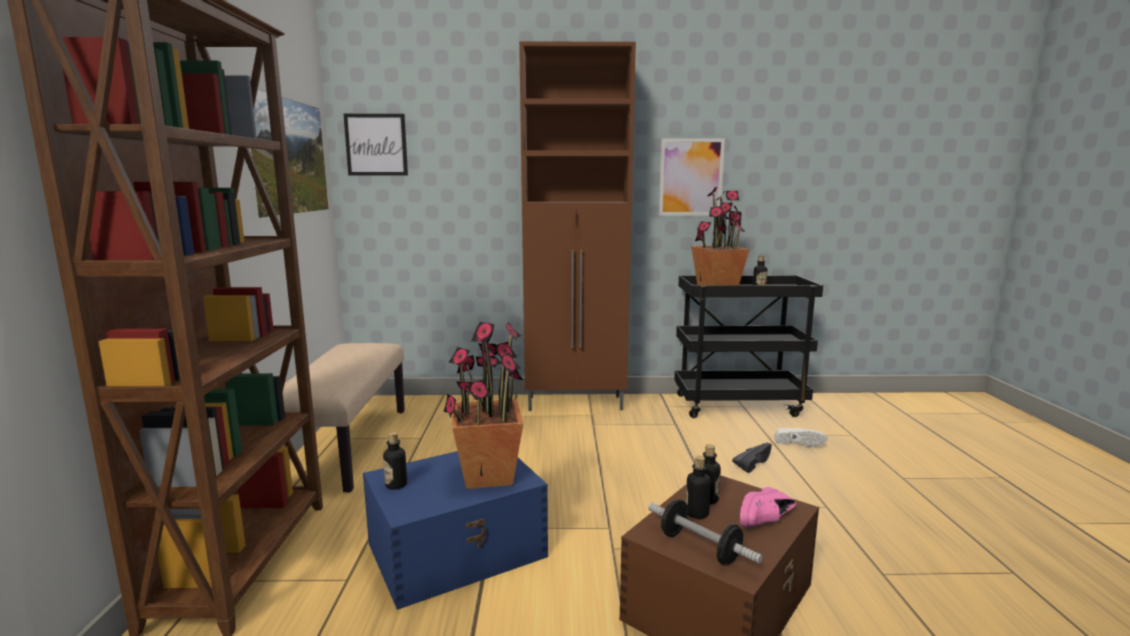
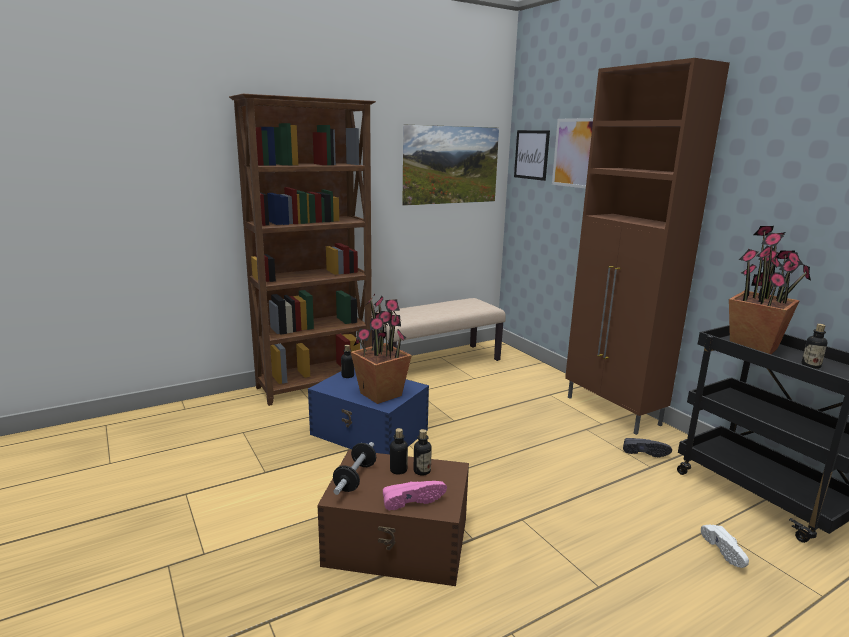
camera: 60 degrees right, 5 degrees up
picture [659,138,725,215] -> picture moved to [552,118,593,189]
black shoe [732,443,772,473] -> black shoe moved to [623,438,672,457]
pink shoe [740,487,796,527] -> pink shoe turned 150 degrees clockwise [383,481,447,511]

